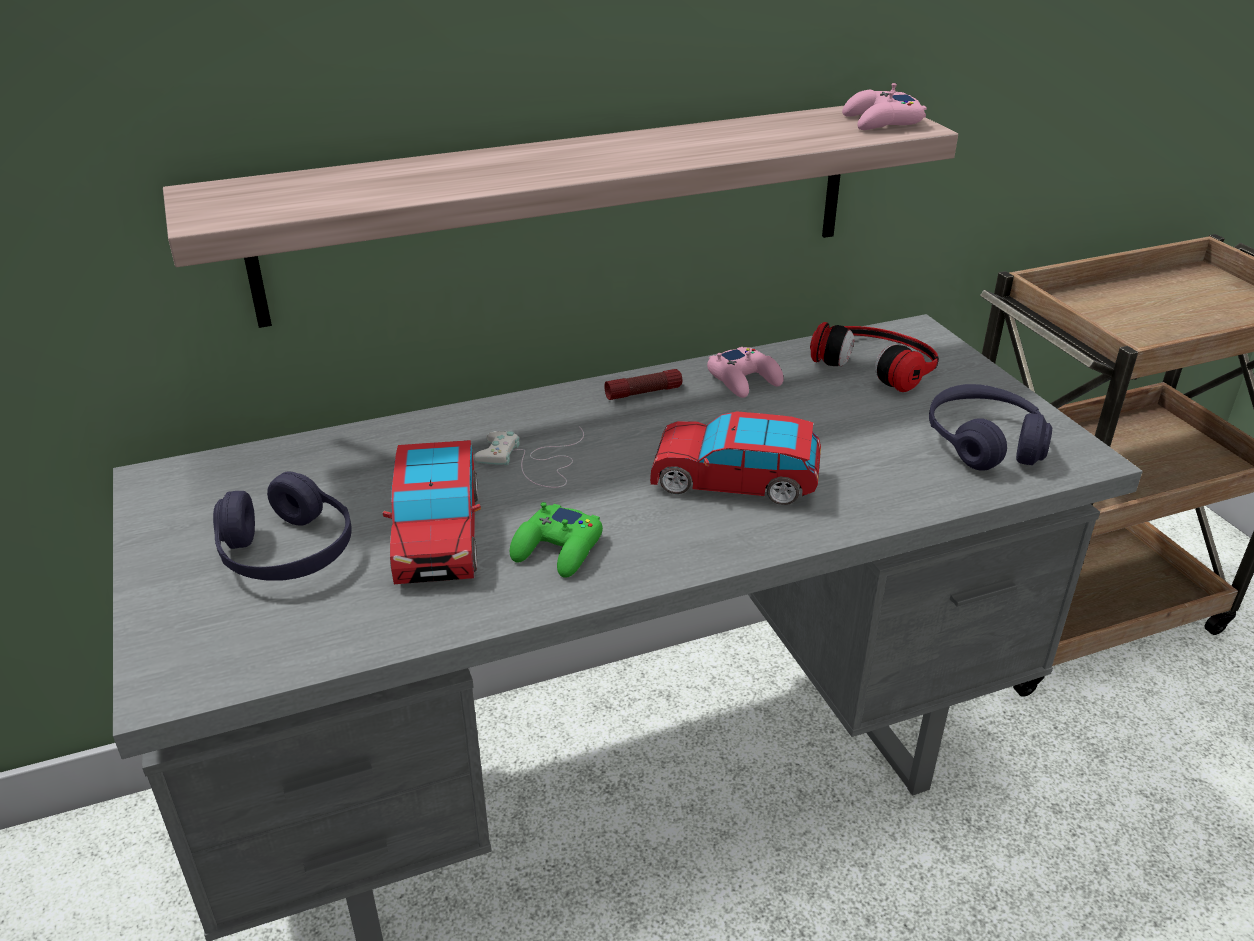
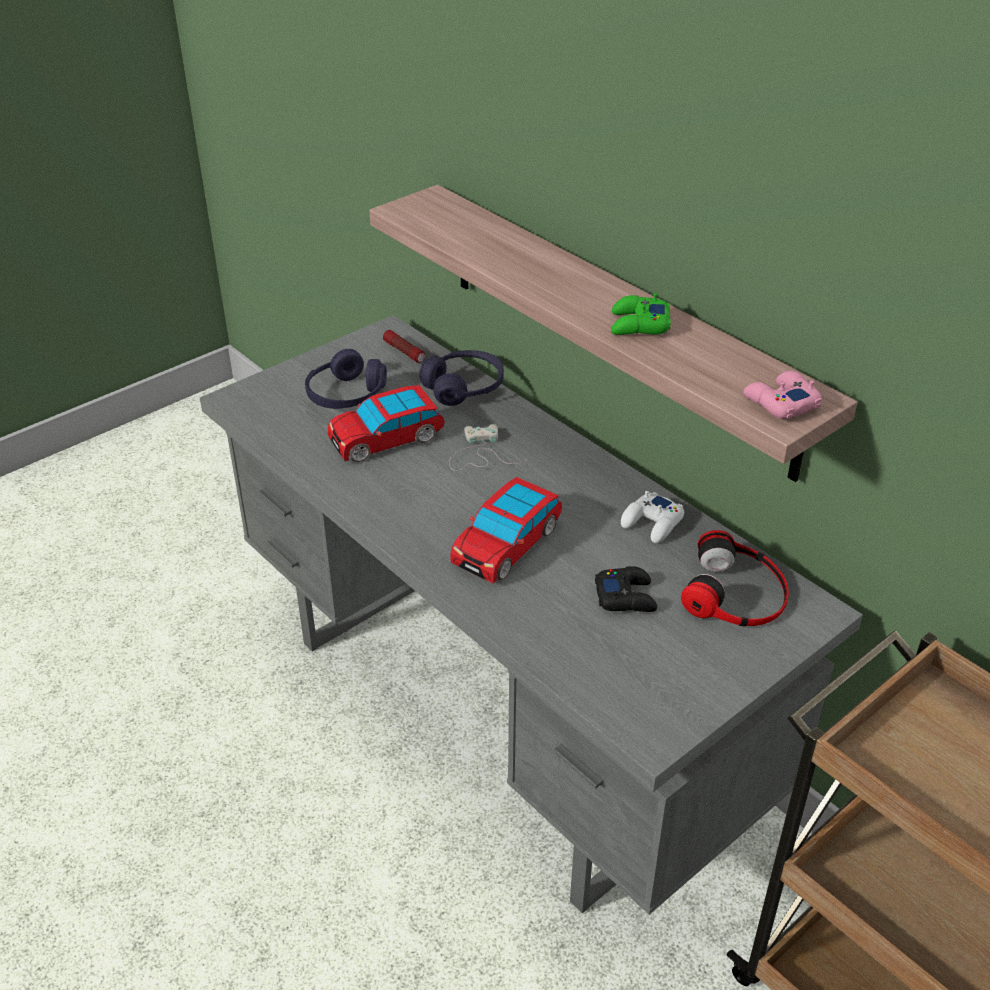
camera: 70 degrees right, 5 degrees up
green game controller [510,502,603,578] -> green game controller moved to [611,293,671,335]
flashlight [604,369,682,400] -> flashlight moved to [383,330,425,363]
toy car [650,411,821,505] -> toy car turned 135 degrees counterclockwise [451,477,562,584]
pink game controller [707,347,784,398] -> white game controller [621,491,684,543]
purple headphones [929,384,1052,471] -> purple headphones moved to [419,350,504,406]
none -> black game controller [595,566,657,612]

